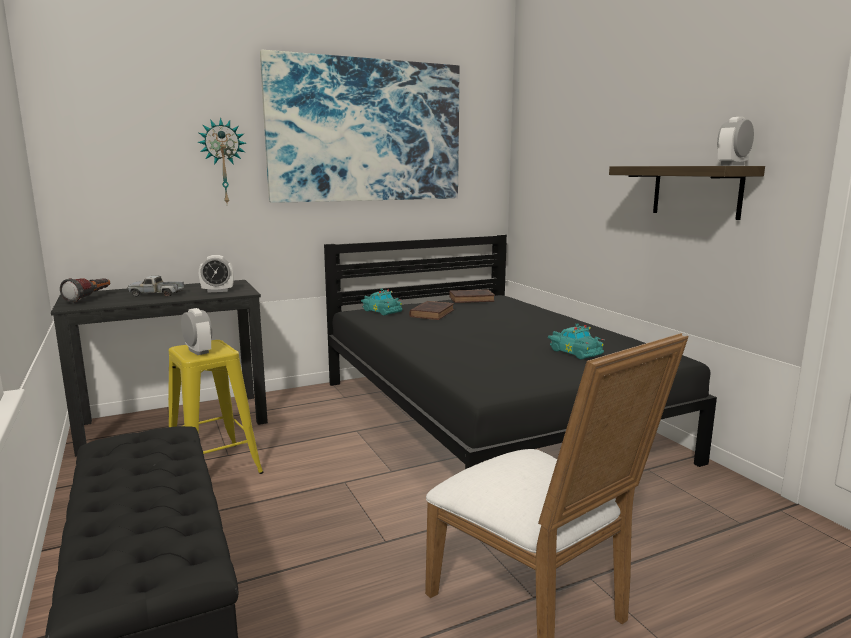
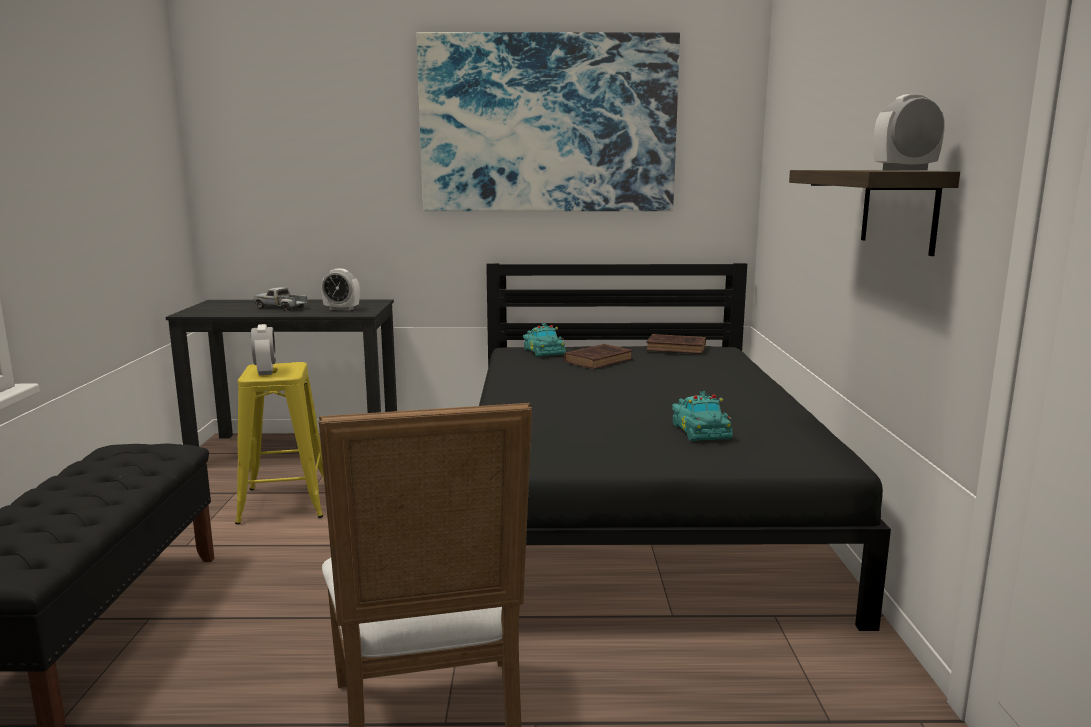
camera: 25 degrees right, 0 degrees up
flashlight [60,278,110,303] -> none
wall clock [197,117,246,203] -> none

